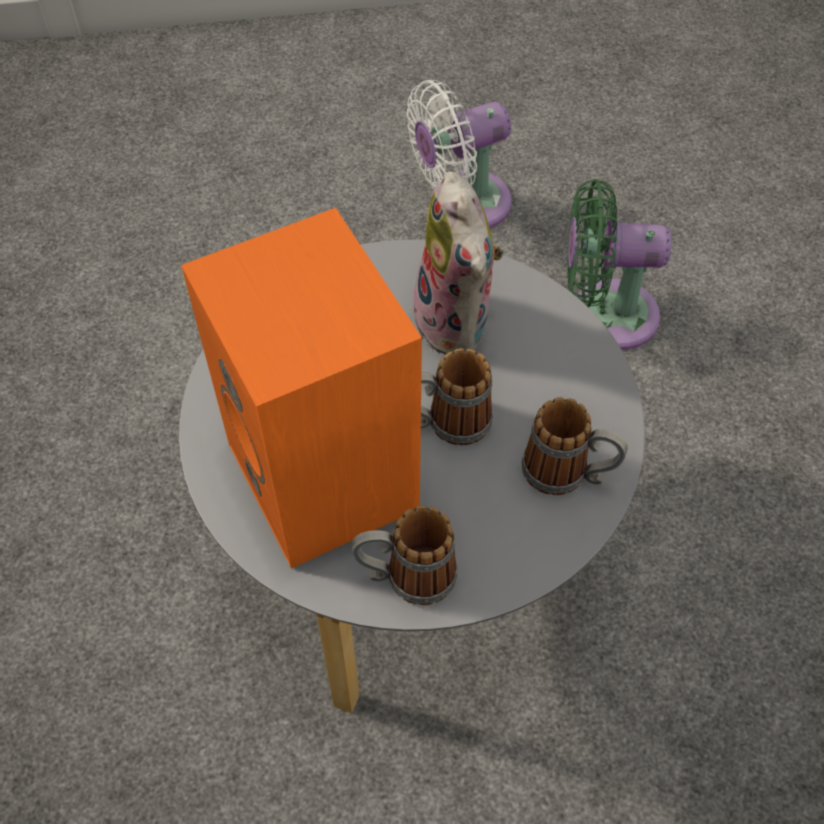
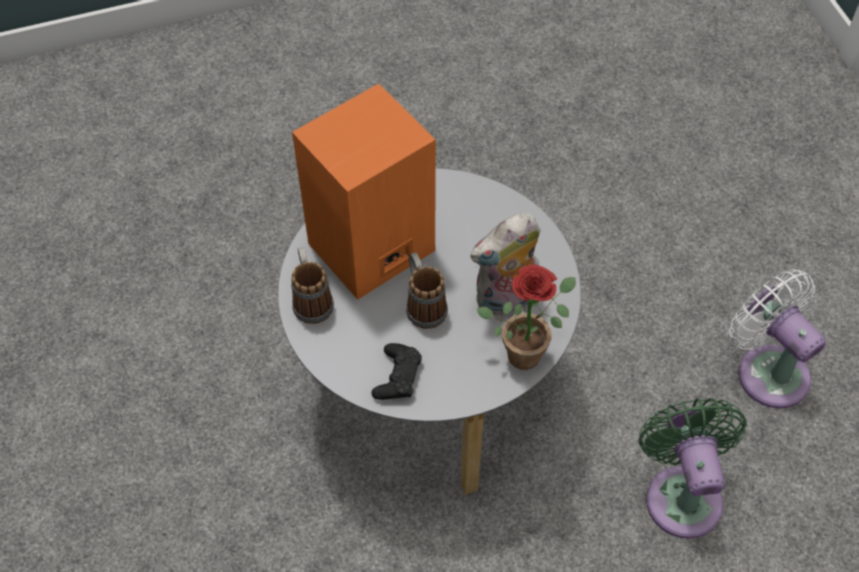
camera: 80 degrees right, 0 degrees up
mug [522,397,628,495] -> black game controller [371,343,422,400]
none -> potted plant [477,265,576,370]

